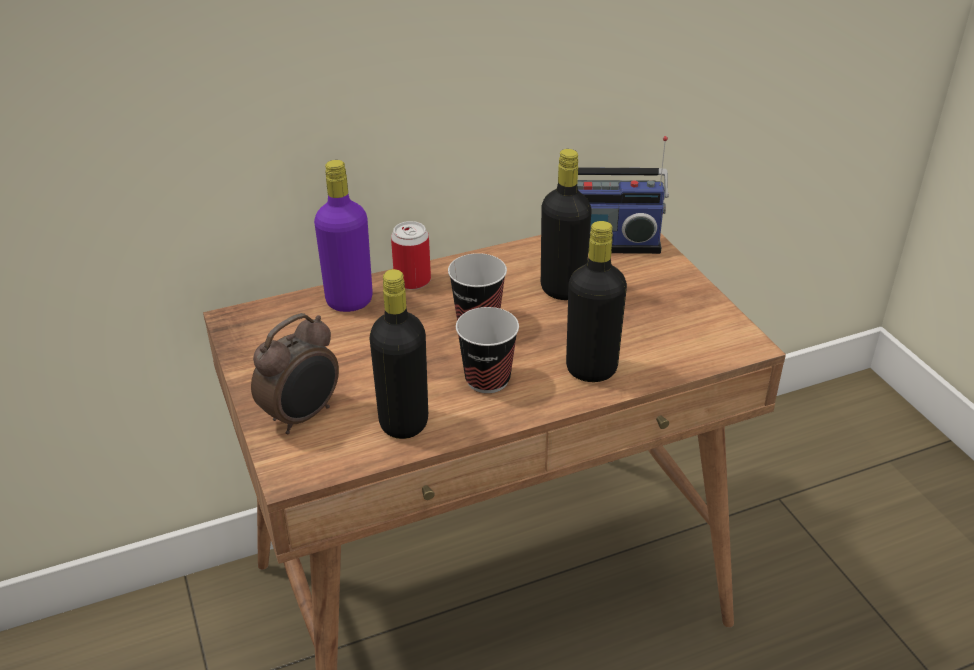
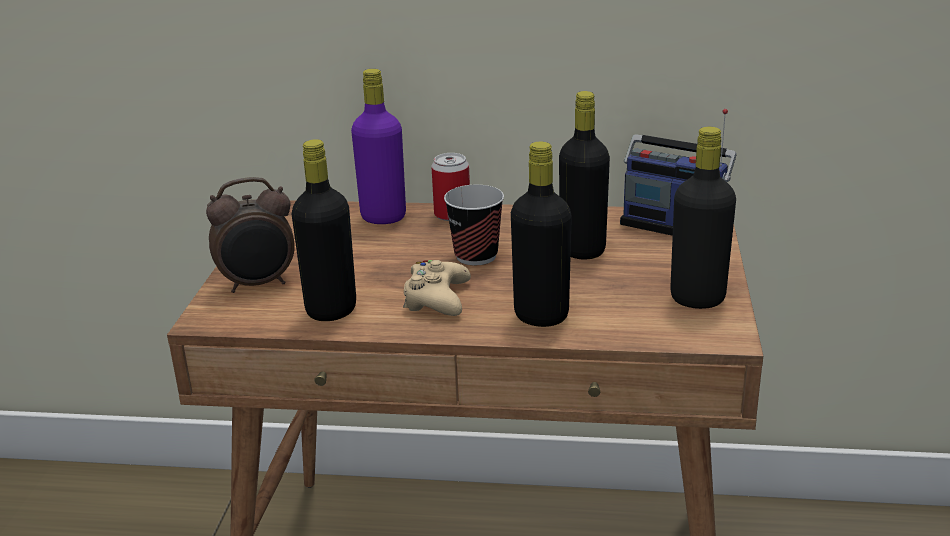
camera: 30 degrees right, 10 degrees down
cup [456,307,519,393] -> beige game controller [403,260,471,316]
none -> black bottle [670,127,736,309]

